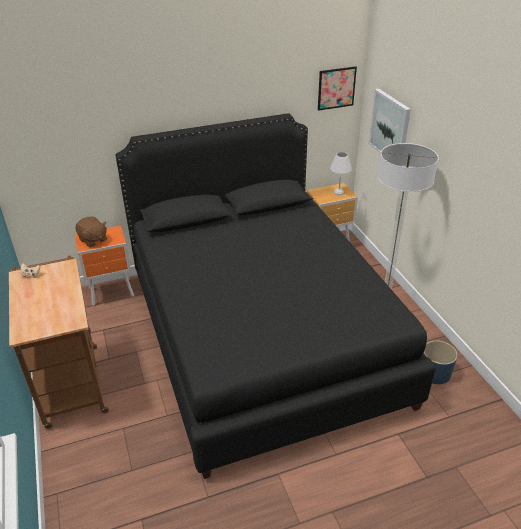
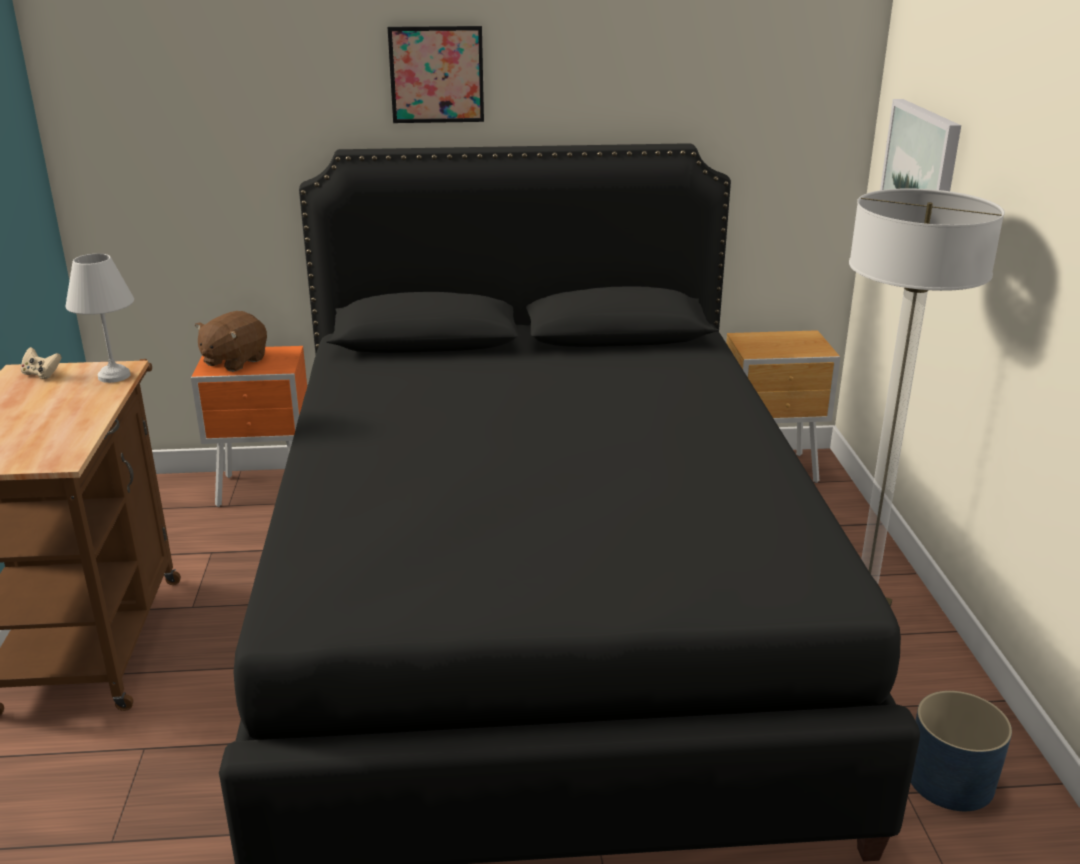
camera: 15 degrees right, 10 degrees down
brown plush toy [75,216,107,247] -> brown plush toy turned 60 degrees clockwise [195,311,267,372]
picture [318,66,357,111] -> picture moved to [388,26,484,123]
white table lamp [330,152,352,195] -> white table lamp moved to [66,254,134,383]

